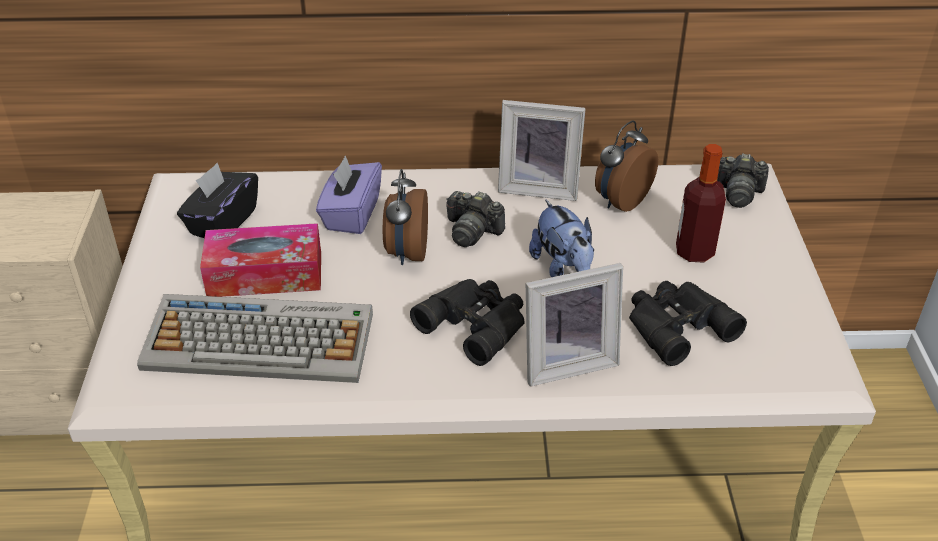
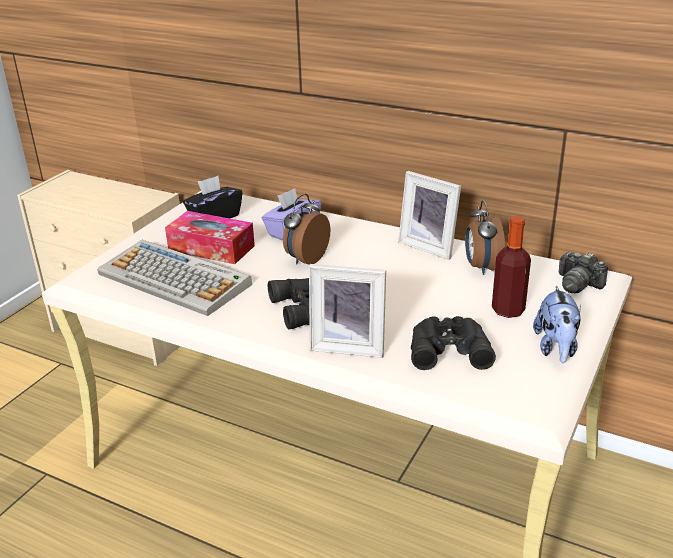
camera: 30 degrees right, 10 degrees down
camera [446,191,505,247] -> none
plush toy [529,199,594,277] -> plush toy moved to [533,286,581,363]
alarm clock [595,120,658,212] -> alarm clock turned 75 degrees counterclockwise [465,200,505,275]

